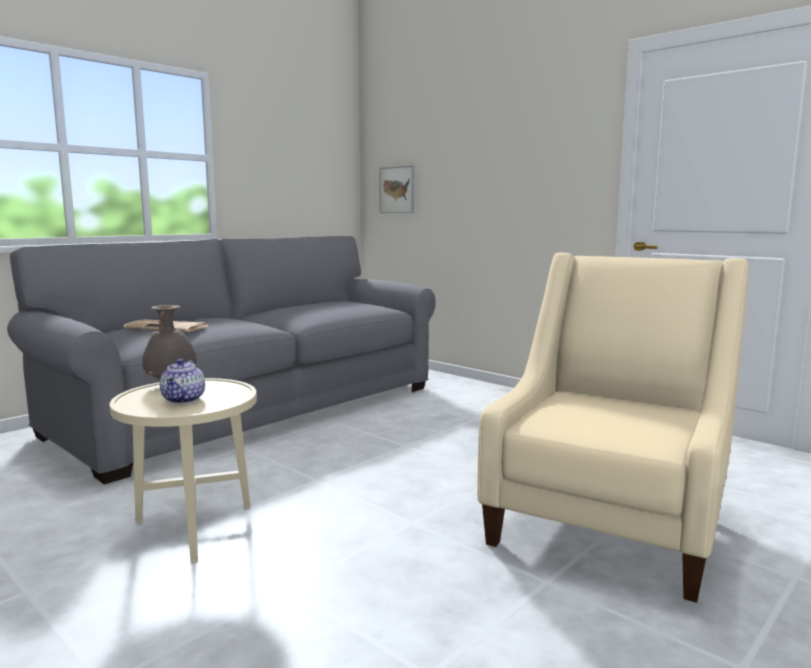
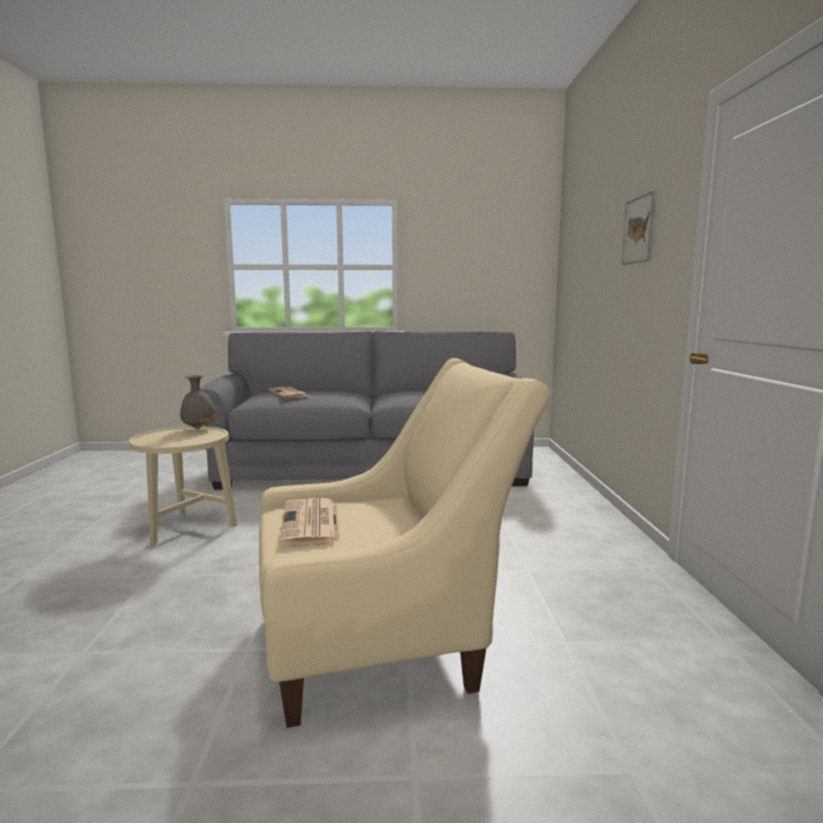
camera: 45 degrees right, 0 degrees up
teapot [160,359,205,404] -> none
picture [379,165,414,213] -> picture moved to [621,191,656,265]
none -> newspaper [279,498,340,546]

